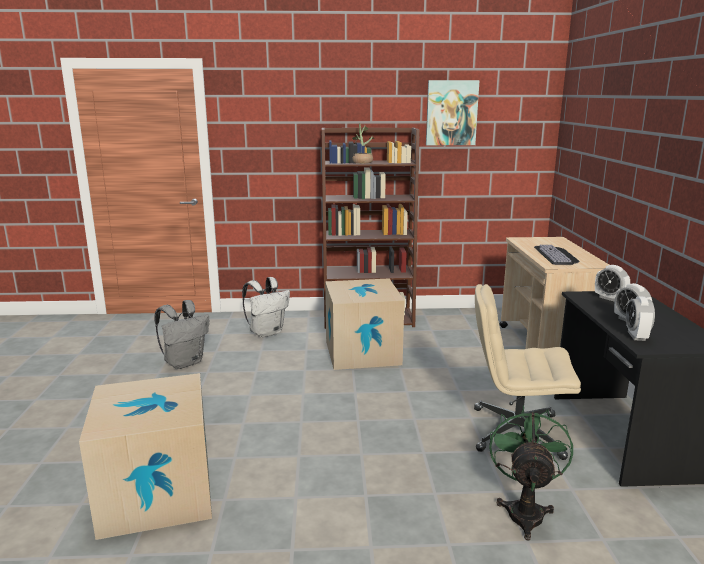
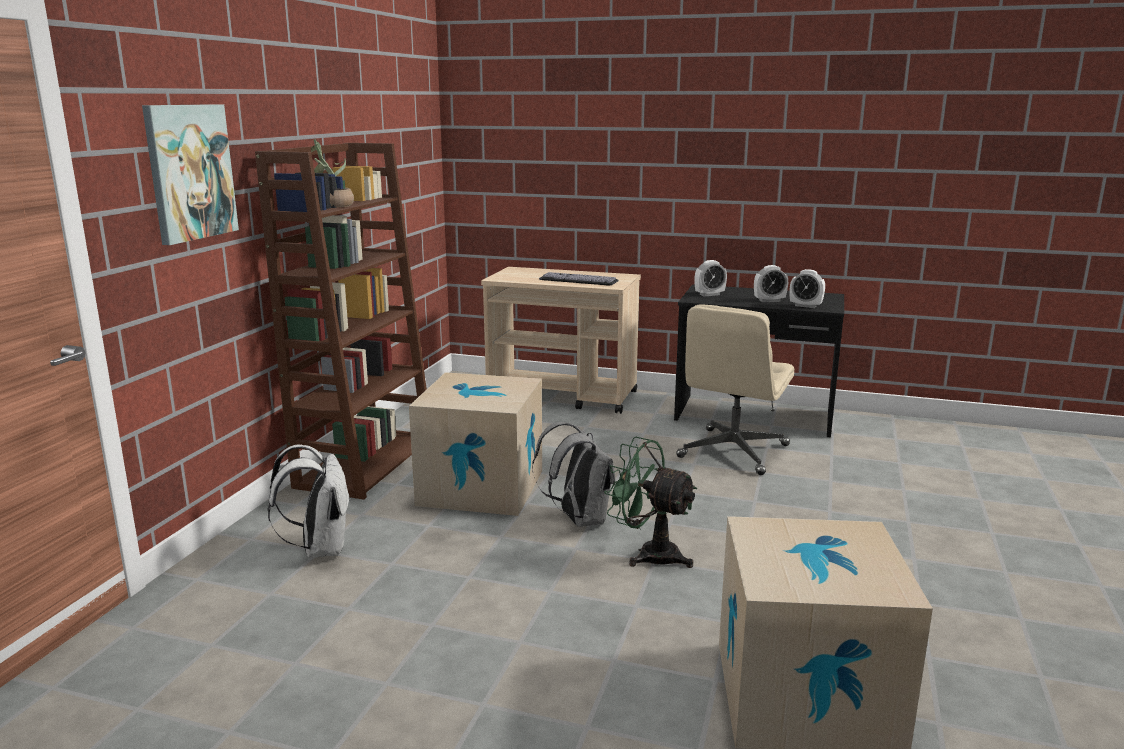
camera: 70 degrees left, 0 degrees up
grey backpack [155,300,209,369] -> grey backpack moved to [532,422,615,527]
picture [426,80,480,145] -> picture moved to [142,104,239,245]
green fan [489,405,573,541] -> green fan moved to [604,436,698,568]

